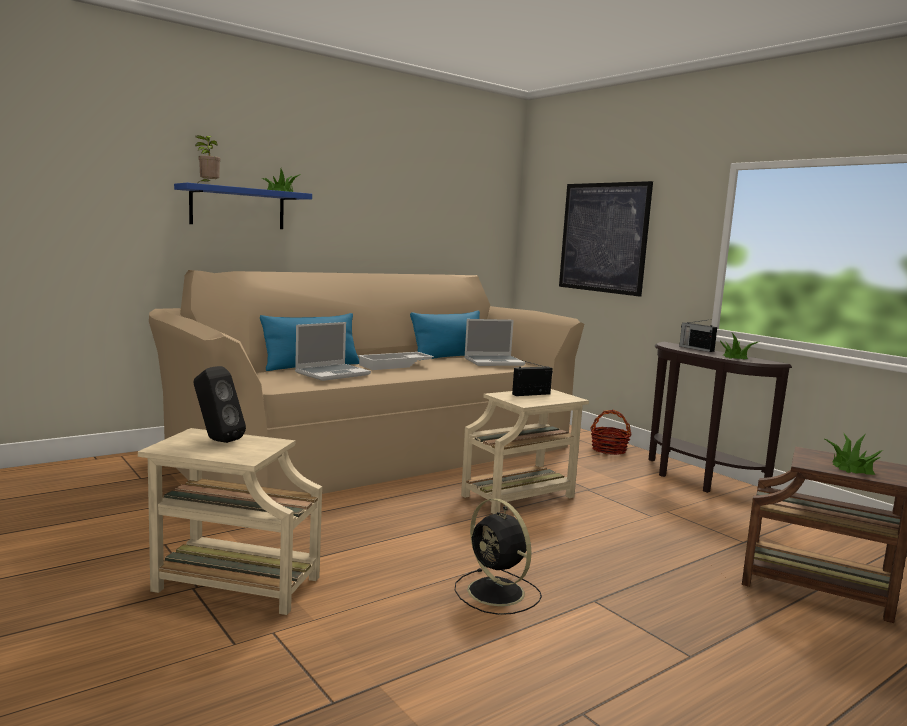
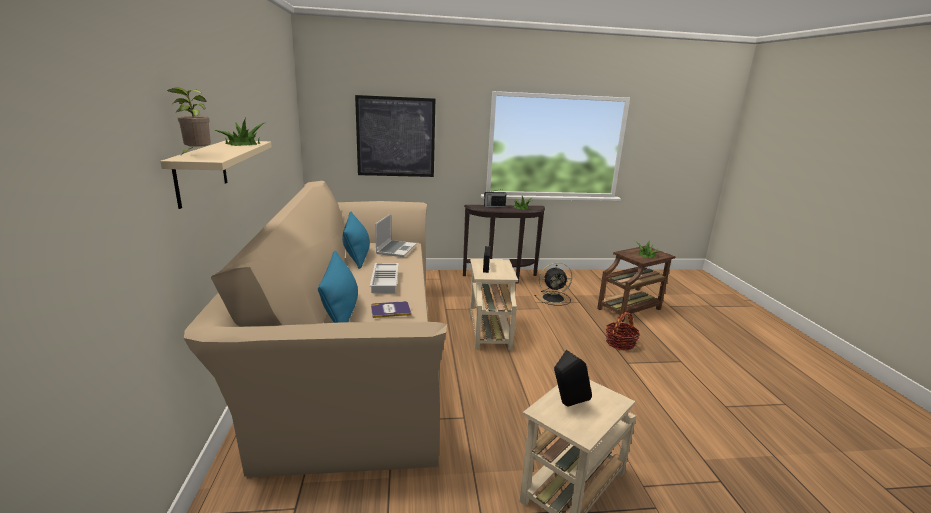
camera: 60 degrees left, 10 degrees up
blue shelf [174,183,312,229] -> beige shelf [160,140,272,209]
laptop [295,322,371,381] -> book [371,301,412,318]
black fan [455,498,542,615] -> black fan moved to [535,262,572,305]
basket [590,410,632,455] -> basket moved to [606,312,640,350]

